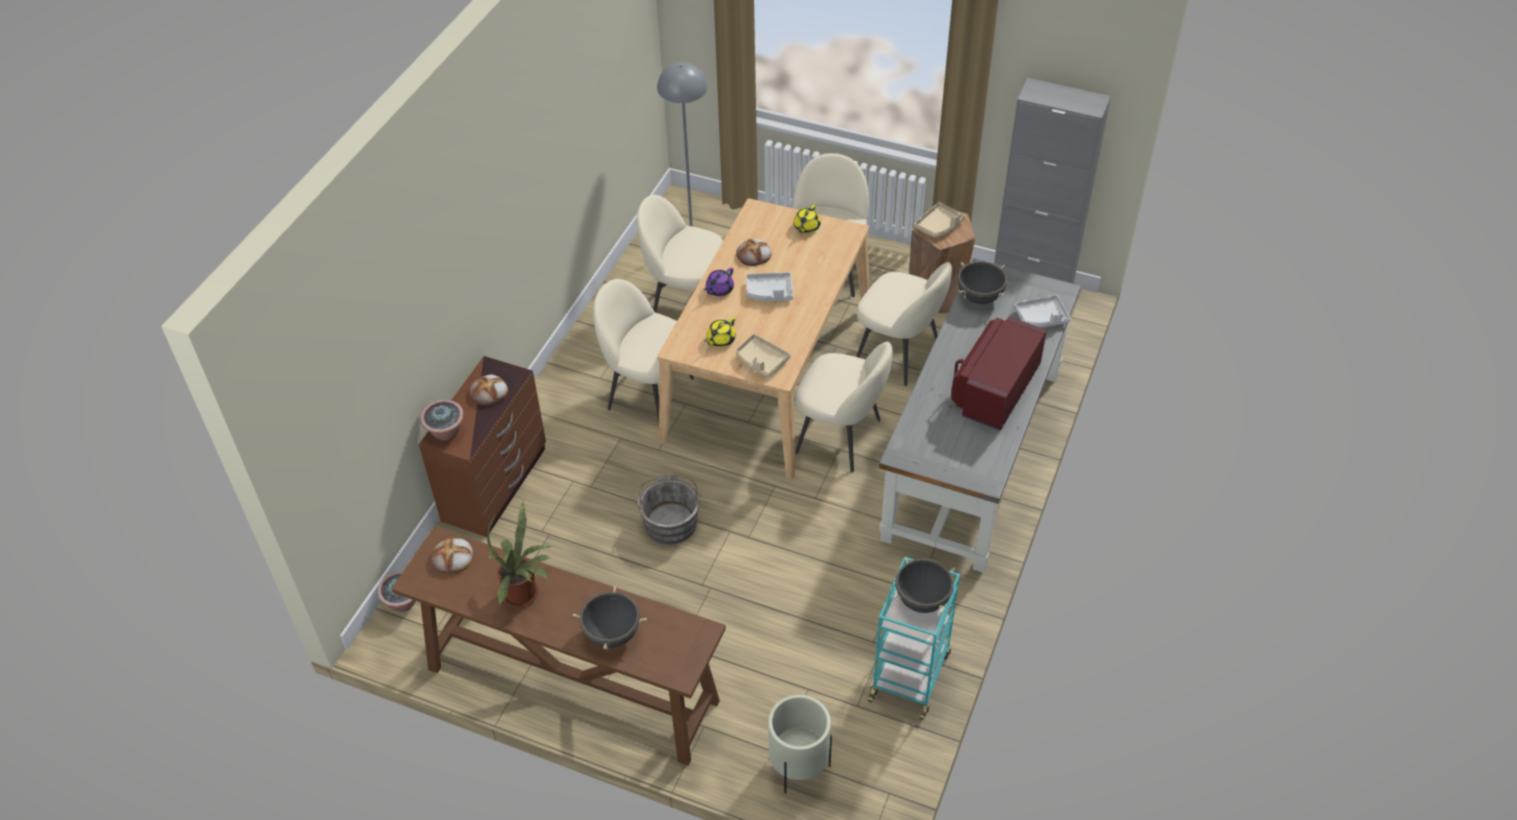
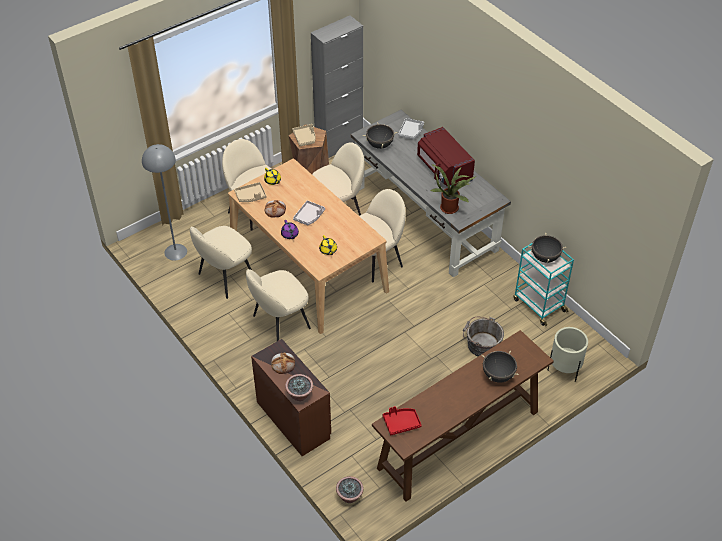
camera: 60 degrees left, 0 degrees up
bread [431,538,473,573] -> red tray [383,406,422,435]
potted plant [487,502,552,607] -> potted plant moved to [430,165,477,214]
grey bucket [637,475,700,544] -> grey bucket moved to [463,317,504,356]
beige tray [736,334,791,378] -> beige tray moved to [234,182,267,202]

